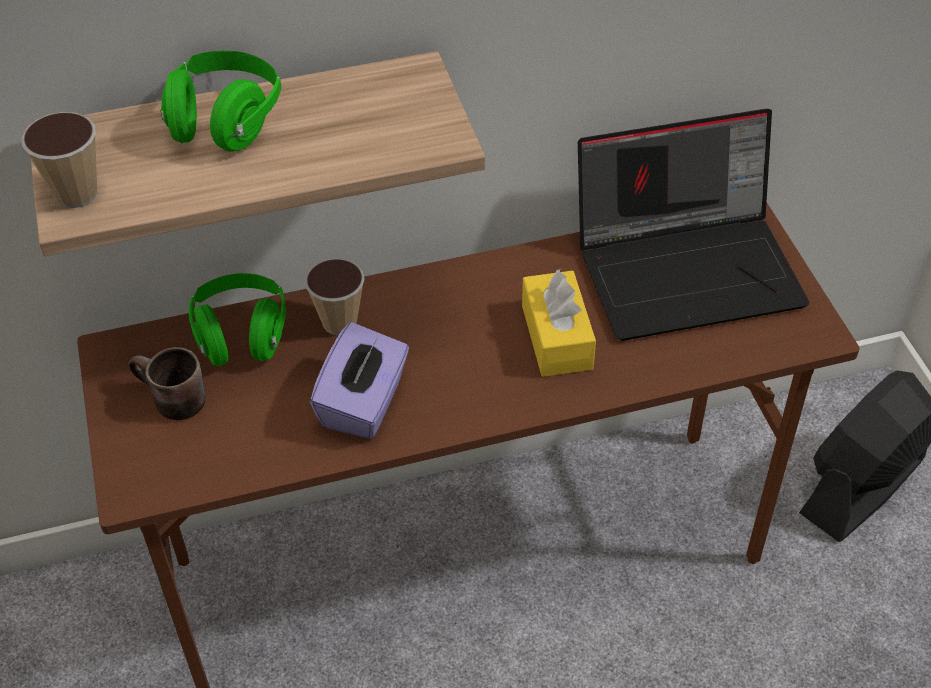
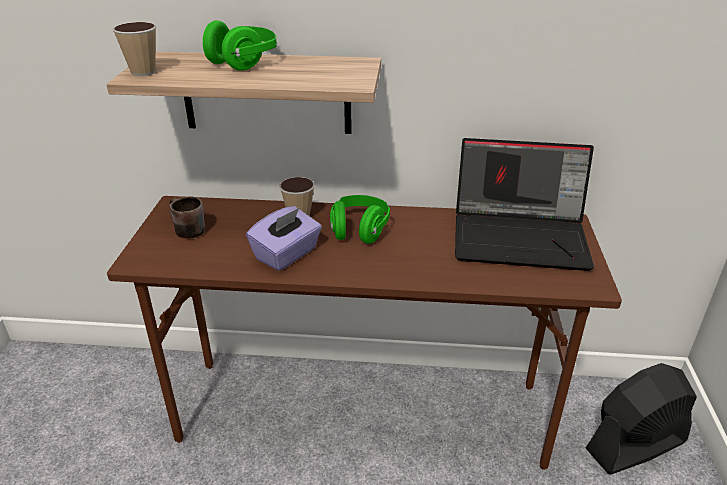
camera: 20 degrees right, 15 degrees down
green headphones [189,273,286,366] -> green headphones moved to [330,195,390,244]
yellow tissue box [522,270,596,377] -> none

